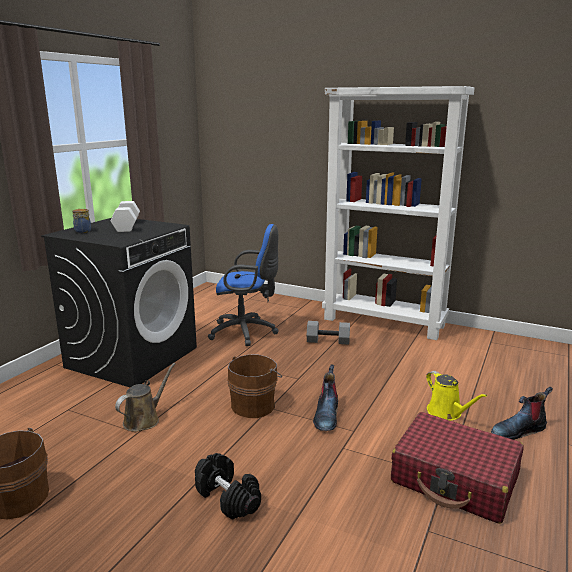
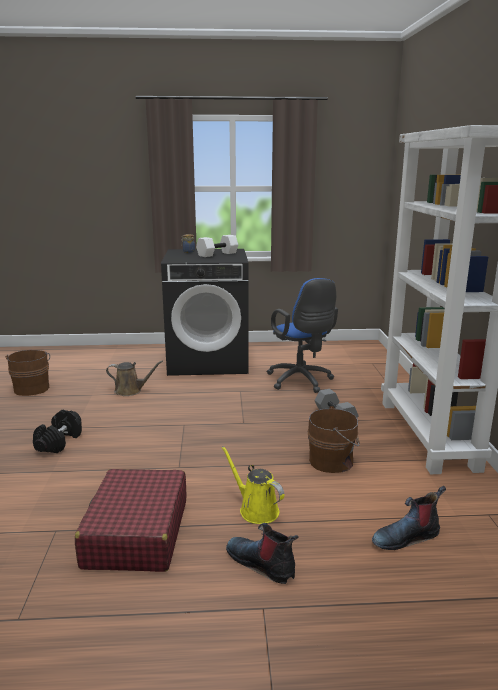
camera: 60 degrees right, 0 degrees up
brown bucket [227,354,282,418] -> brown bucket moved to [307,406,360,473]
boot [313,365,338,431] -> boot moved to [372,486,446,550]
yellow watering can [426,371,487,421] -> yellow watering can turned 105 degrees clockwise [221,446,285,524]

